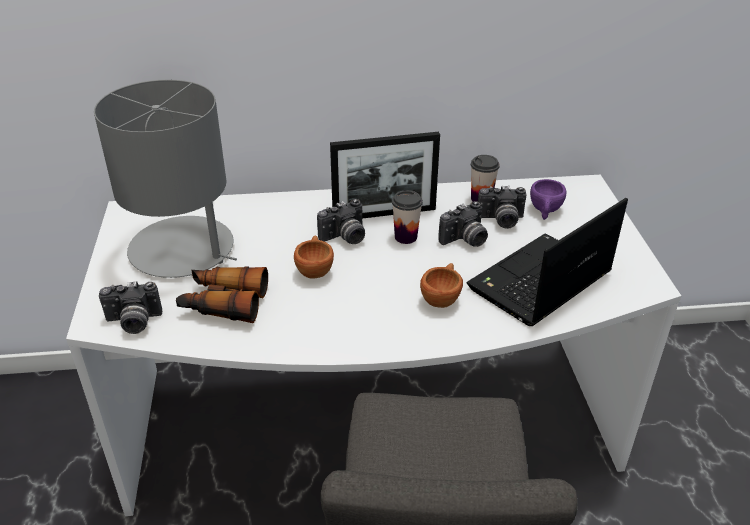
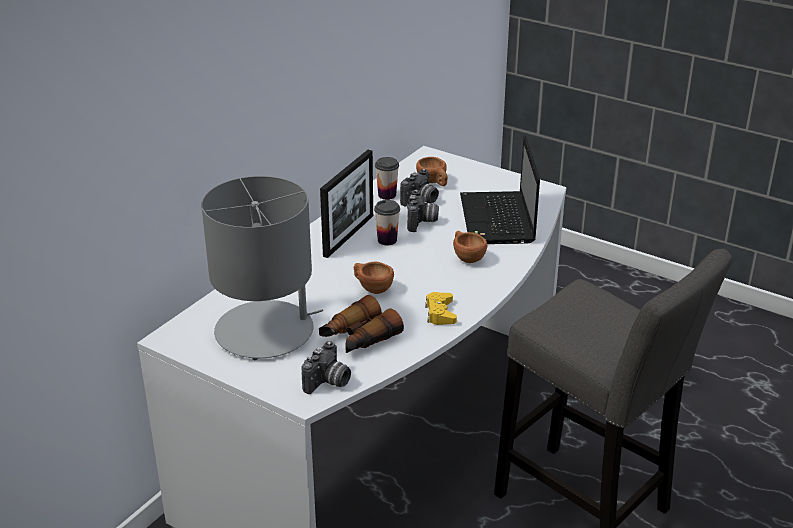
camera: 50 degrees left, 5 degrees down
camera [317,199,365,244] -> none
purple cup [530,179,566,220] -> brown cup [416,157,448,186]
none -> yellow game controller [425,292,457,325]

